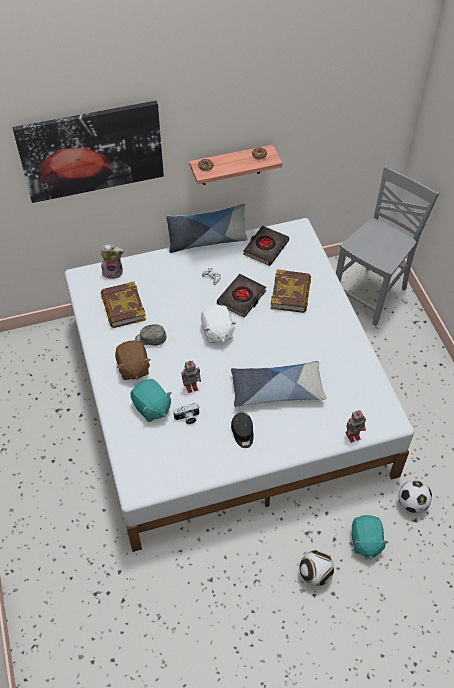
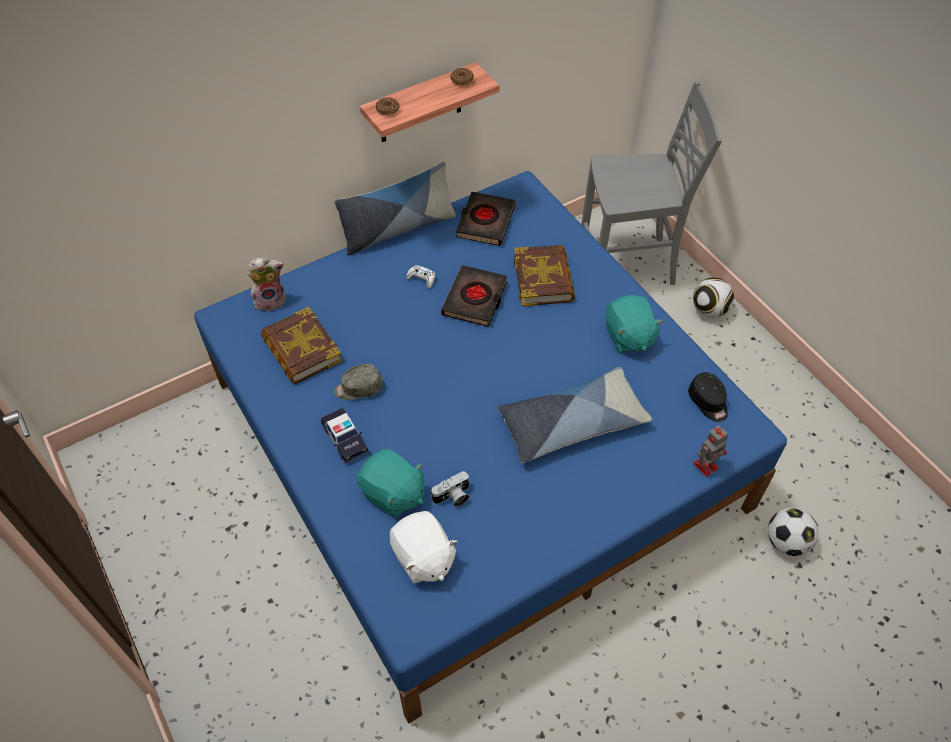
camera: 15 degrees left, 0 degrees up
picture [13,101,164,203] -> none
white bed [65,218,414,552] -> blue bed [194,171,787,724]
brown plush toy [115,340,151,380] -> toy car [320,408,369,464]
toy robot [181,360,201,393] -> none
white plush toy [201,305,236,343] -> white plush toy moved to [390,511,458,584]
black cap [231,413,254,448] -> black cap moved to [688,372,728,422]
football [300,550,334,586] -> football moved to [693,277,734,317]
grey chair [336,166,439,326] -> grey chair turned 60 degrees clockwise [581,82,722,285]
turquoise plush toy [352,515,388,559] -> turquoise plush toy moved to [606,295,664,353]

